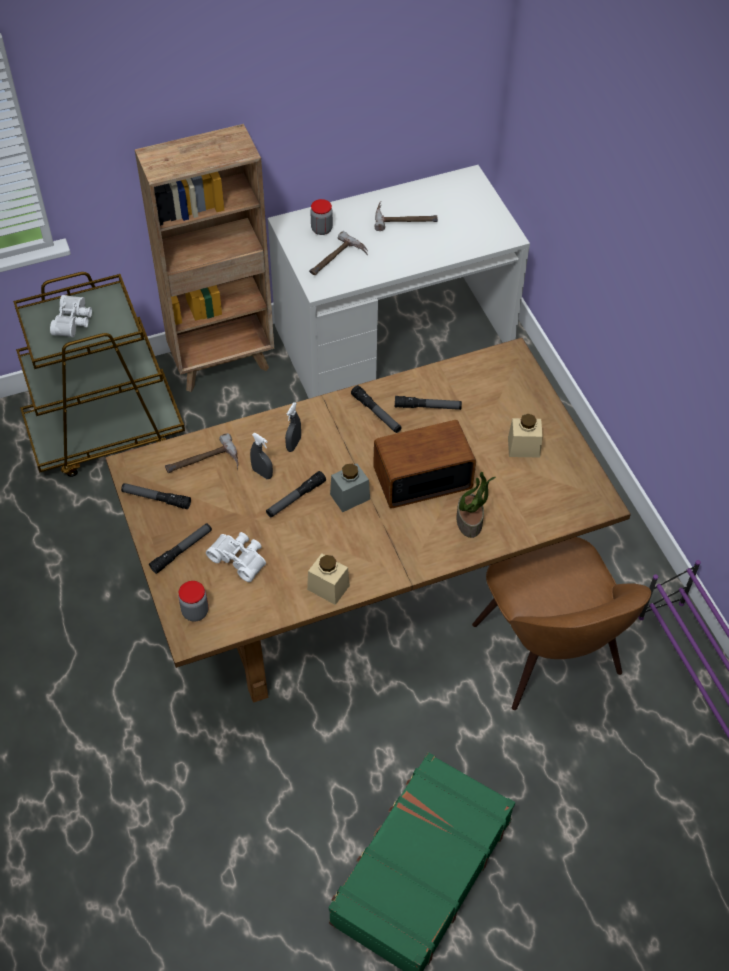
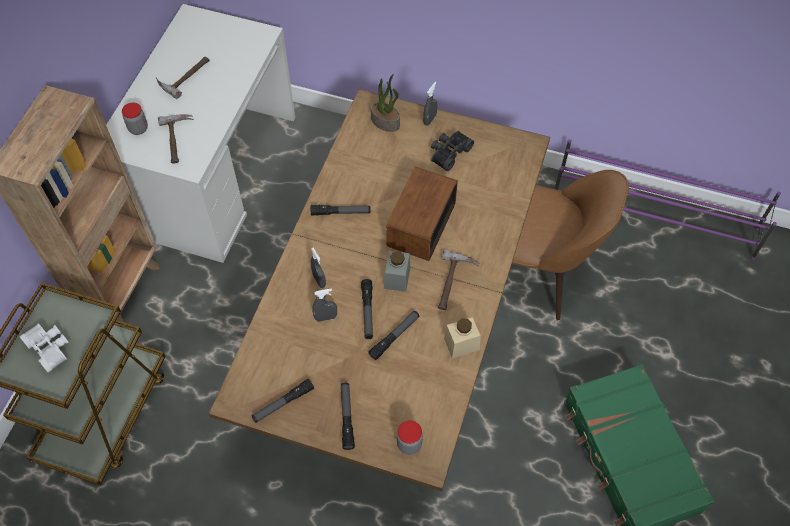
camera: 50 degrees left, 5 degrees up
hammer [165,433,238,473] -> hammer moved to [438,250,480,310]
white binoculars [206,532,266,582] -> none
flashlight [395,396,462,410] -> flashlight moved to [368,311,419,360]
potted plant [456,472,496,538] -> potted plant moved to [371,74,400,132]
beige jar [508,414,543,458] -> black binoculars [431,131,474,171]
none -> grey spray bottle [423,82,438,126]

